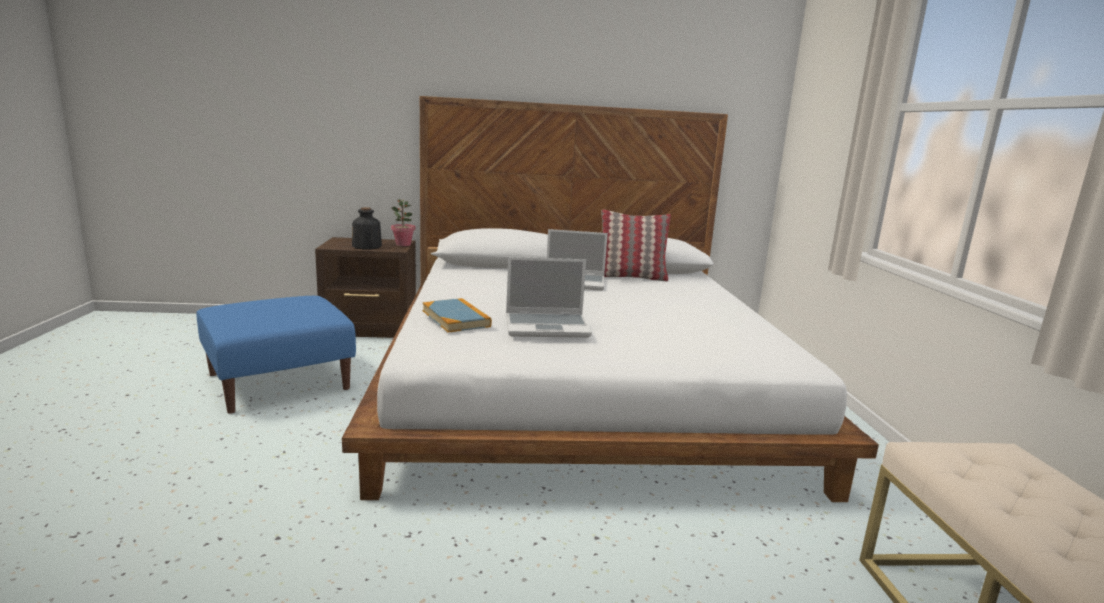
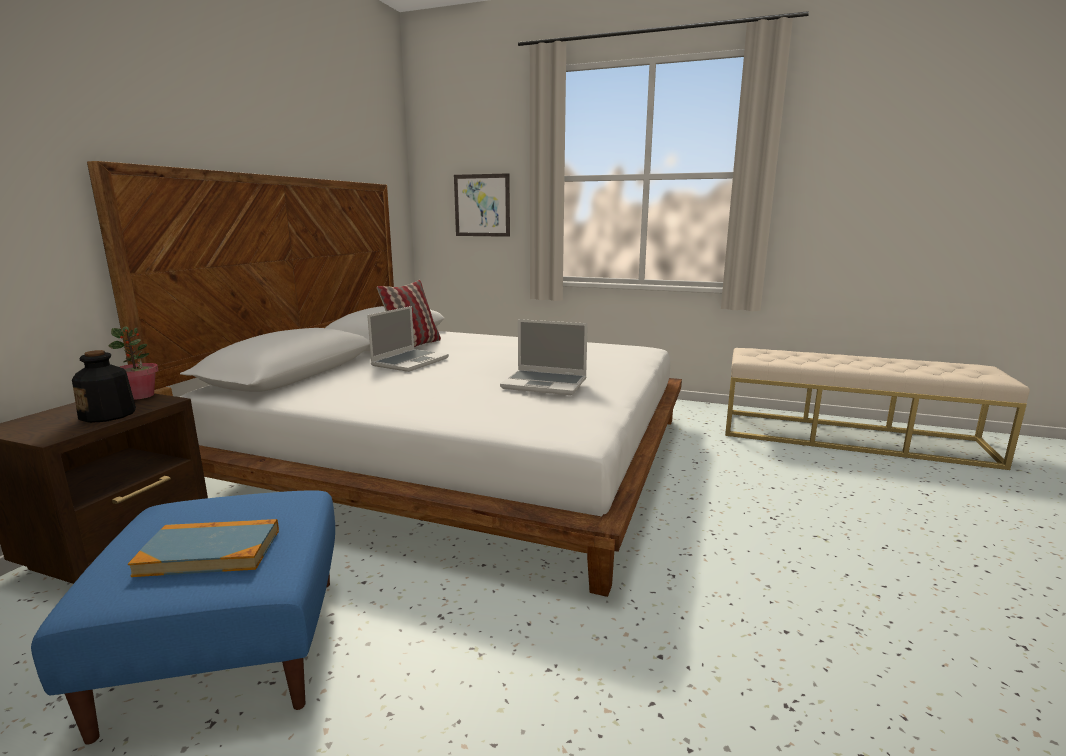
camera: 65 degrees left, 0 degrees up
book [423,298,492,333] -> book moved to [128,519,279,577]
laptop [506,257,592,338] -> laptop turned 90 degrees clockwise [500,319,588,395]
none -> picture [454,173,510,237]

